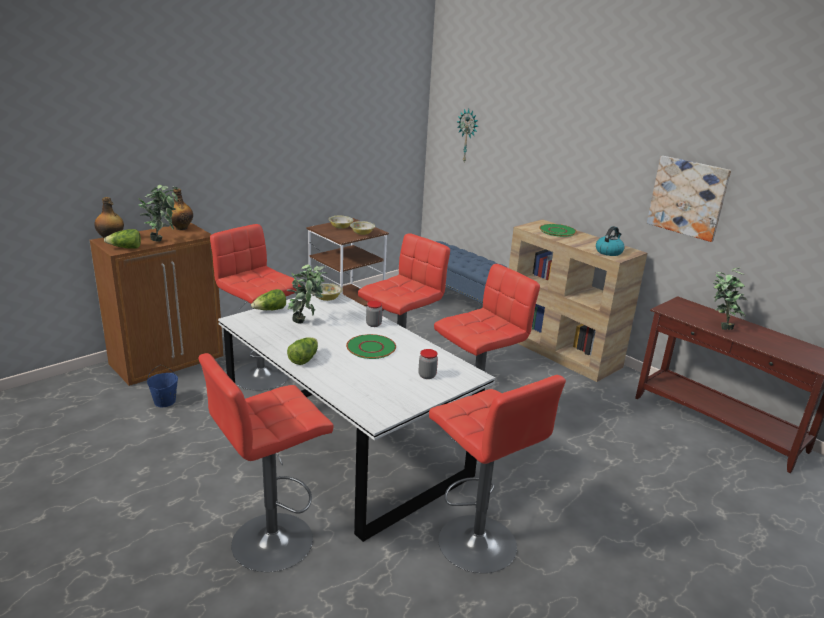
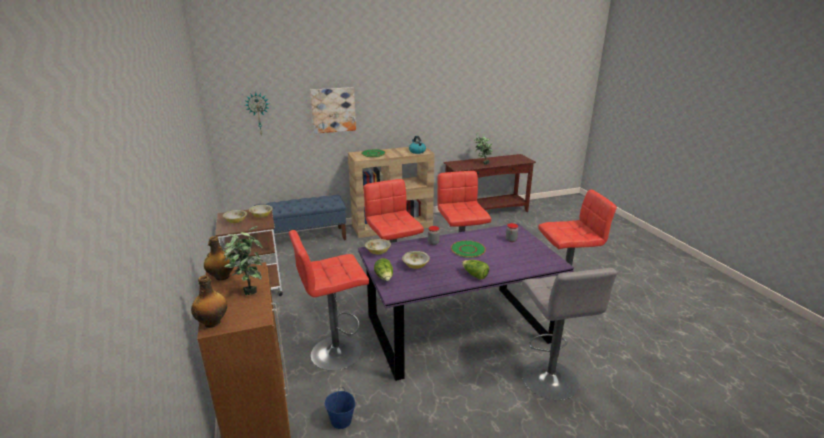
camera: 65 degrees left, 0 degrees up
lettuce [104,229,141,249] -> none
red stool [199,353,334,572] -> grey stool [522,268,617,400]
white dining table [218,293,495,542] -> purple dining table [358,223,574,381]
potted plant [287,264,328,324] -> bowl [402,251,430,269]
picture [647,156,731,242] -> picture moved to [310,87,356,134]

